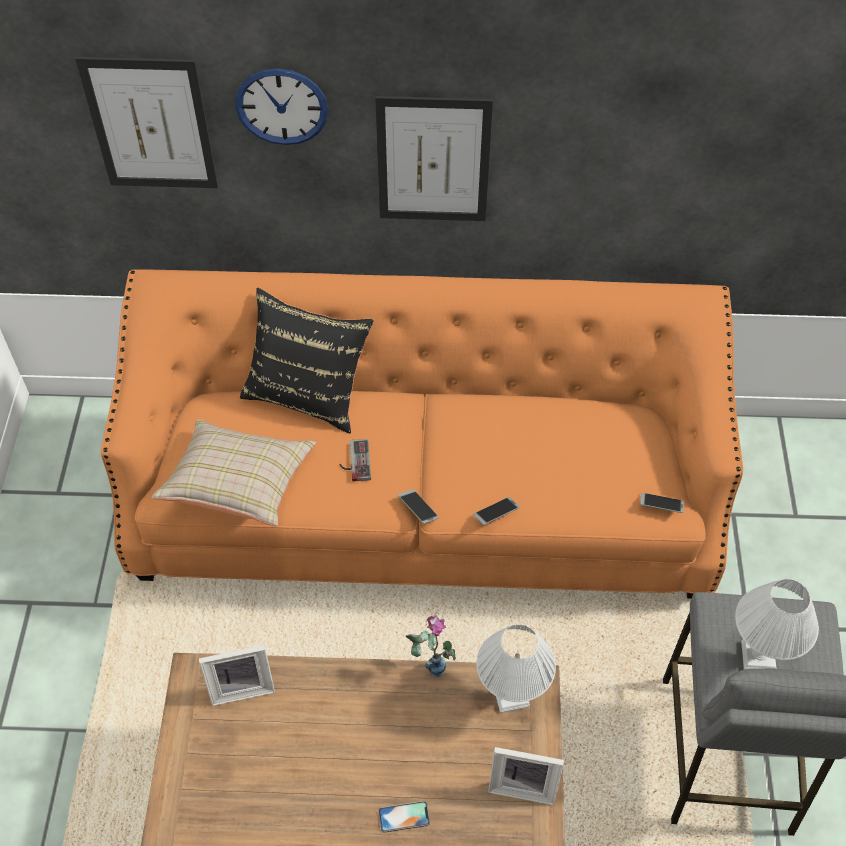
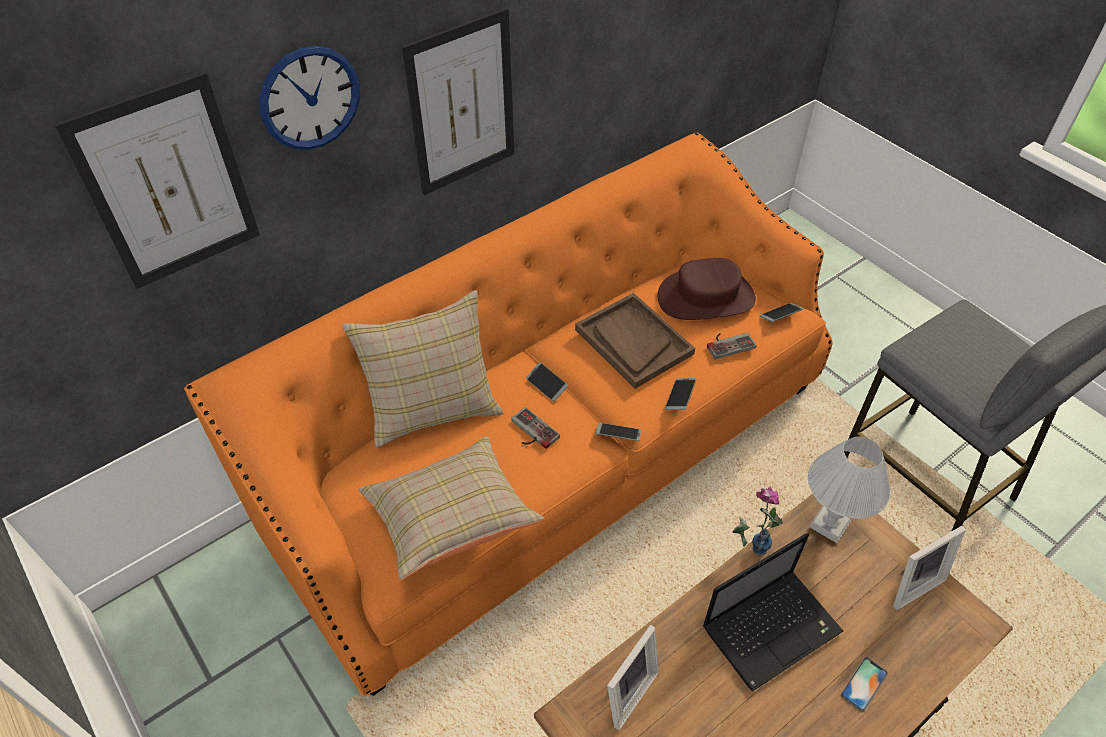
camera: 40 degrees left, 5 degrees down
black pillow [240,288,374,433] -> beige pillow [342,290,503,448]
white table lamp [735,579,819,670] -> none
none -> phone [526,362,568,402]
none -> brown tray [575,293,695,389]
none -> brown hat [658,258,756,320]
none -> laptop [703,533,843,692]
none -> game controller [707,333,757,359]

